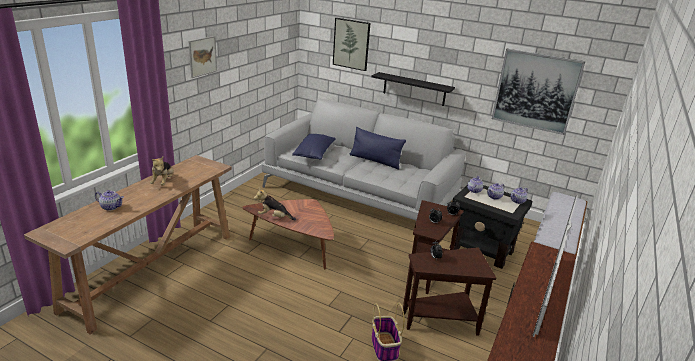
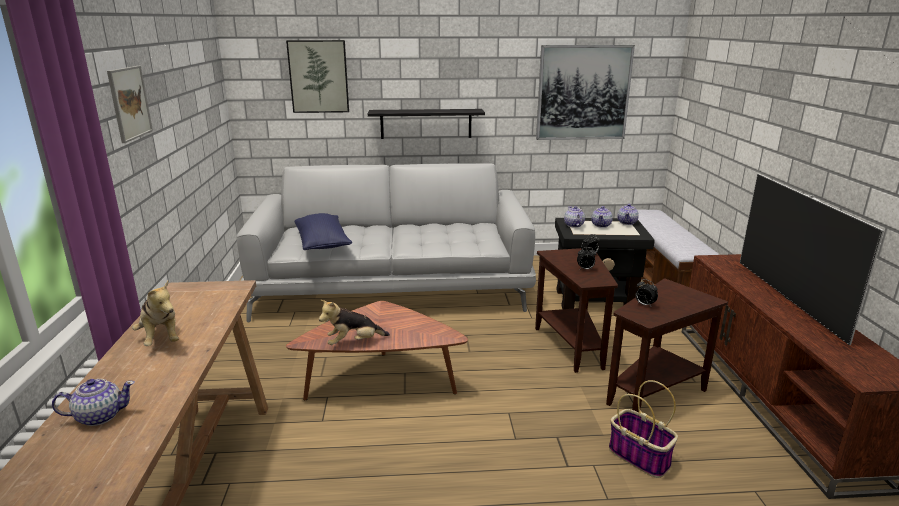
camera: 30 degrees left, 5 degrees down
blue pillow [350,127,406,169] -> none

